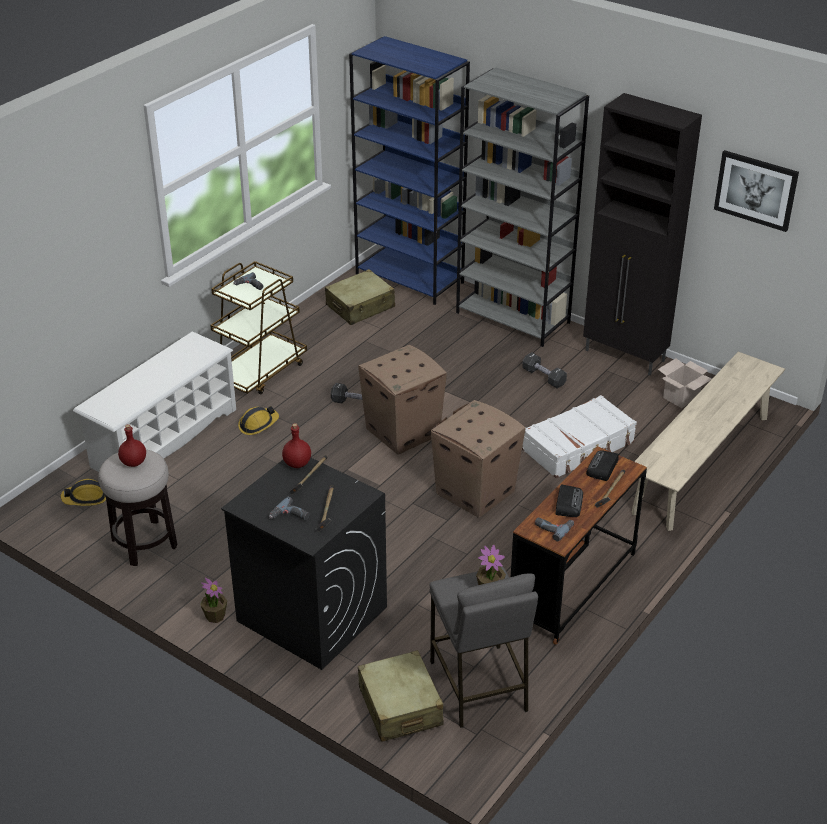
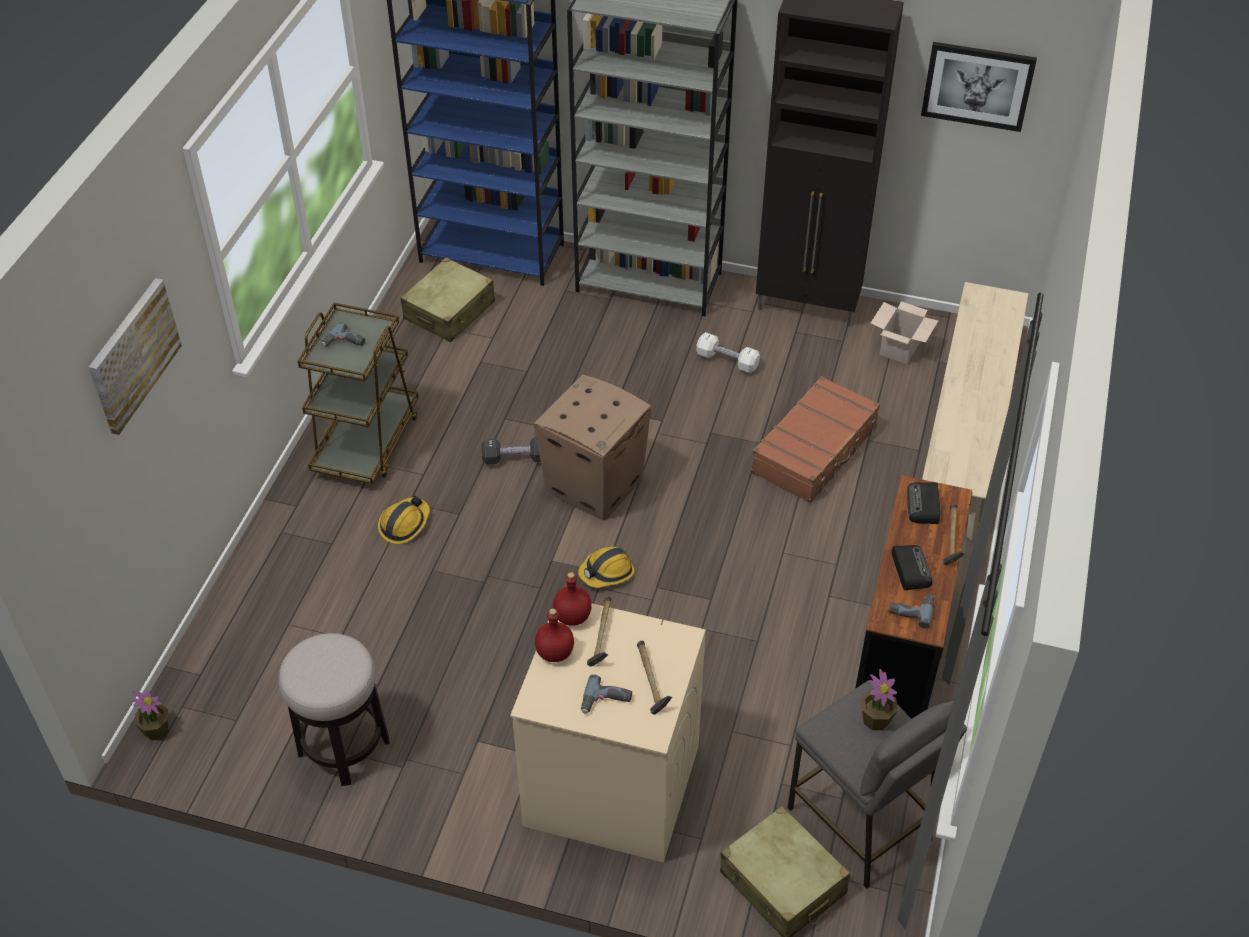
camera: 20 degrees left, 10 degrees up
hard hat [61,479,106,506] -> hard hat moved to [578,547,635,588]
white shoe rack [73,331,236,472] -> none
red bottle [118,424,146,467] -> red bottle moved to [535,608,574,662]
potted plant [200,577,227,623] -> potted plant moved to [130,690,168,740]
black washing machine [221,458,387,670] -> beige washing machine [510,603,706,863]
cardboard box [431,400,526,518] -> none
black dumbbell [522,352,567,388] -> white dumbbell [696,332,760,373]
white suitcase [522,395,637,478] -> brown suitcase [751,376,880,503]
none -> picture [89,278,182,435]

